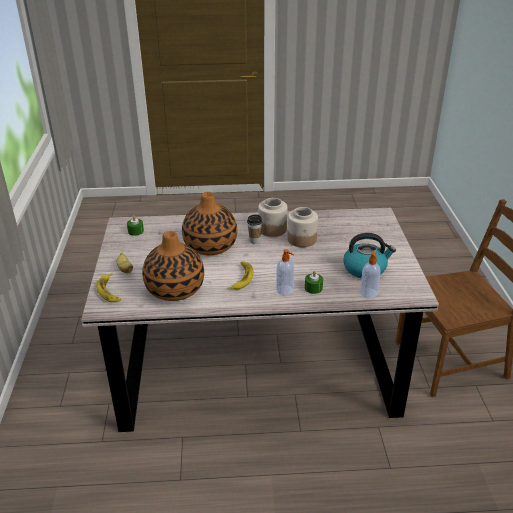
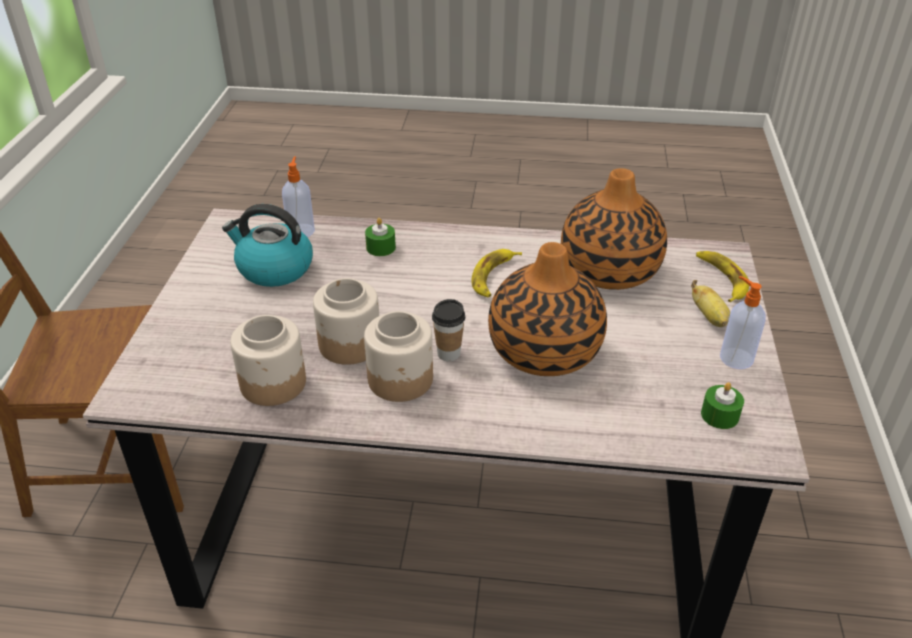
camera: 170 degrees left, 5 degrees up
soap dispenser [276,249,294,295] -> soap dispenser moved to [720,276,766,369]
none -> jar [230,315,306,406]

